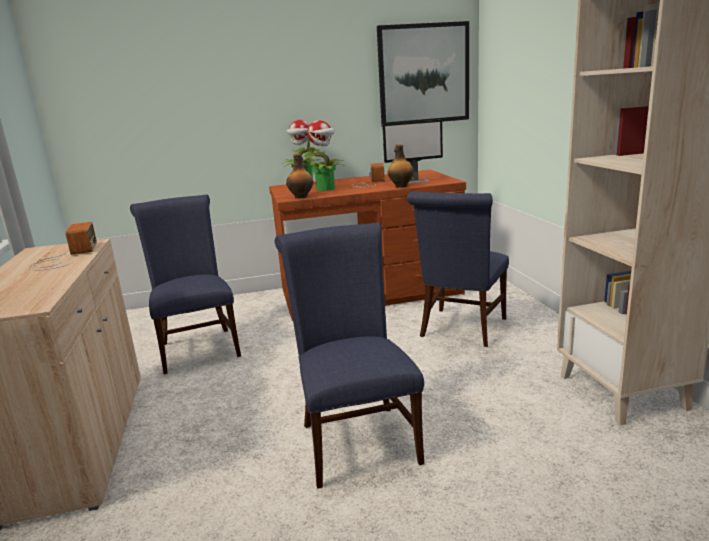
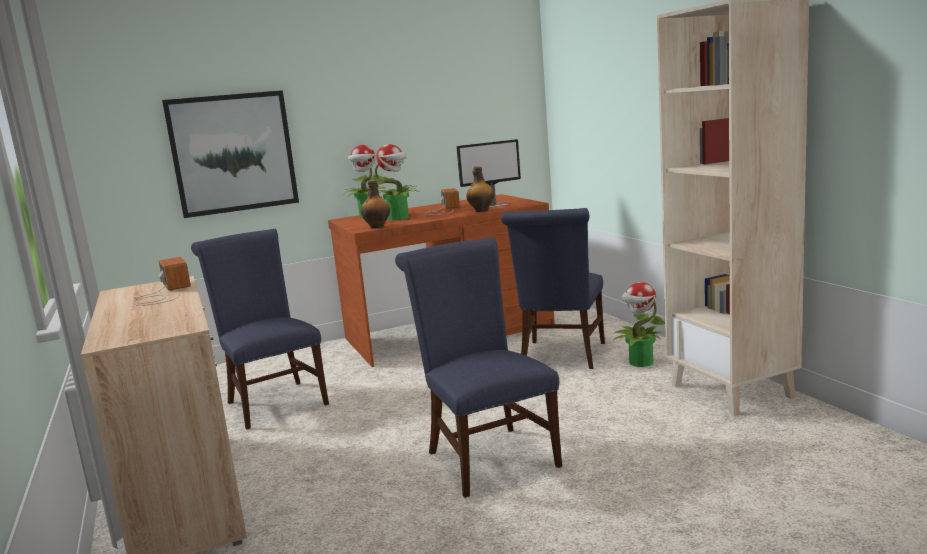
camera: 10 degrees left, 5 degrees down
picture [377,21,469,126] -> picture moved to [162,90,299,218]
none -> potted plant [615,282,665,367]

